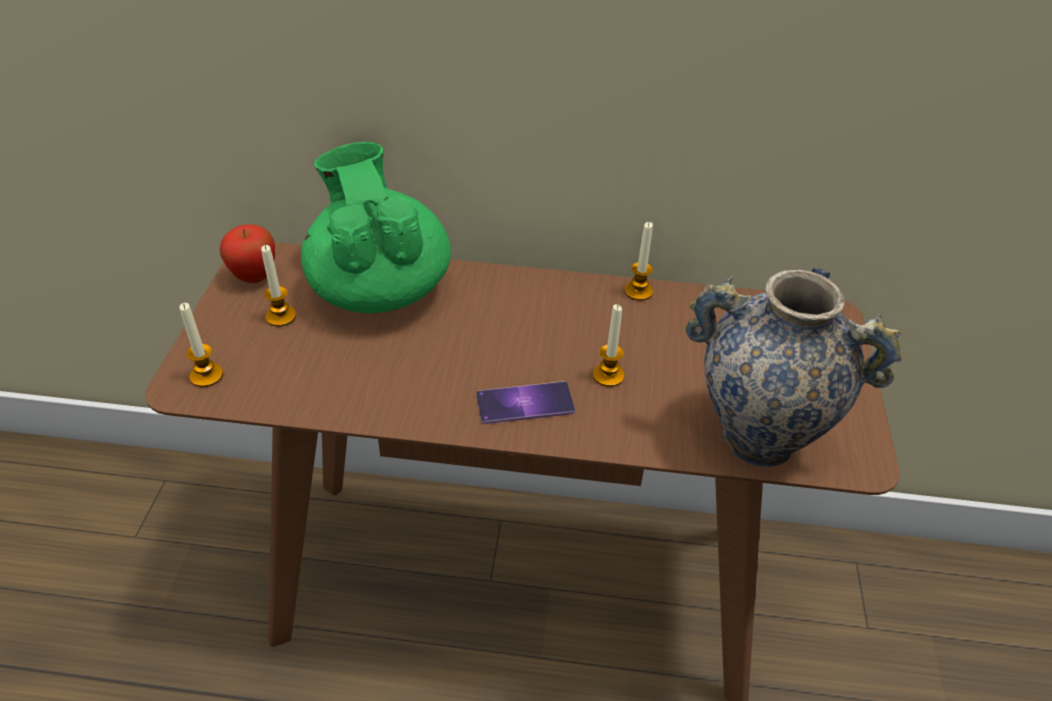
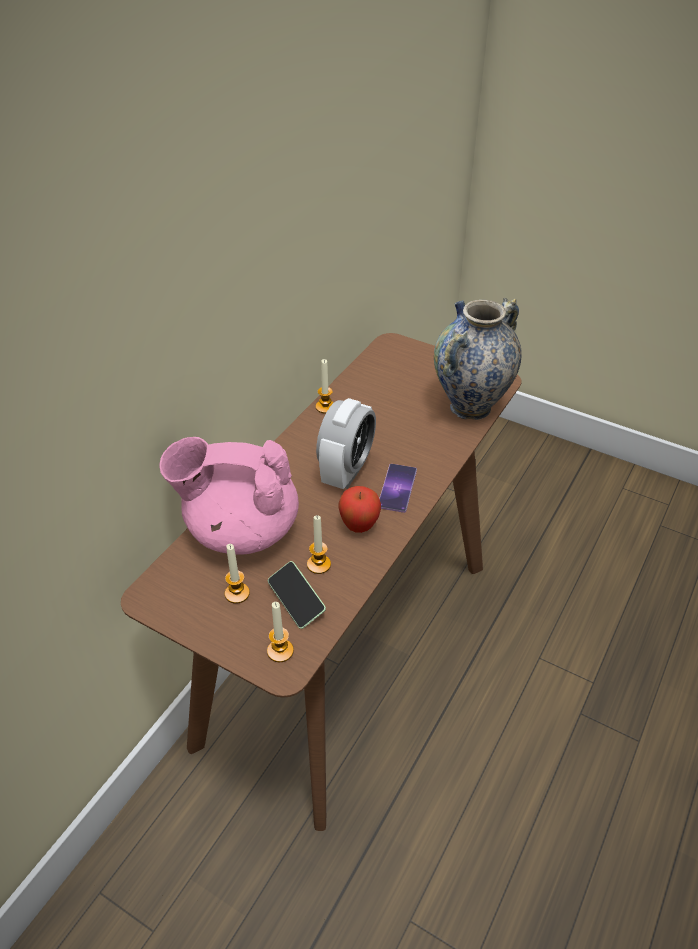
camera: 65 degrees left, 0 degrees up
apple [220,224,275,283] -> apple moved to [339,486,381,533]
green teapot [301,142,451,313] -> pink teapot [160,437,299,555]
candle [593,304,624,387] -> candle moved to [307,515,331,574]
none -> phone [268,561,326,629]
none -> alarm clock [316,398,376,489]

